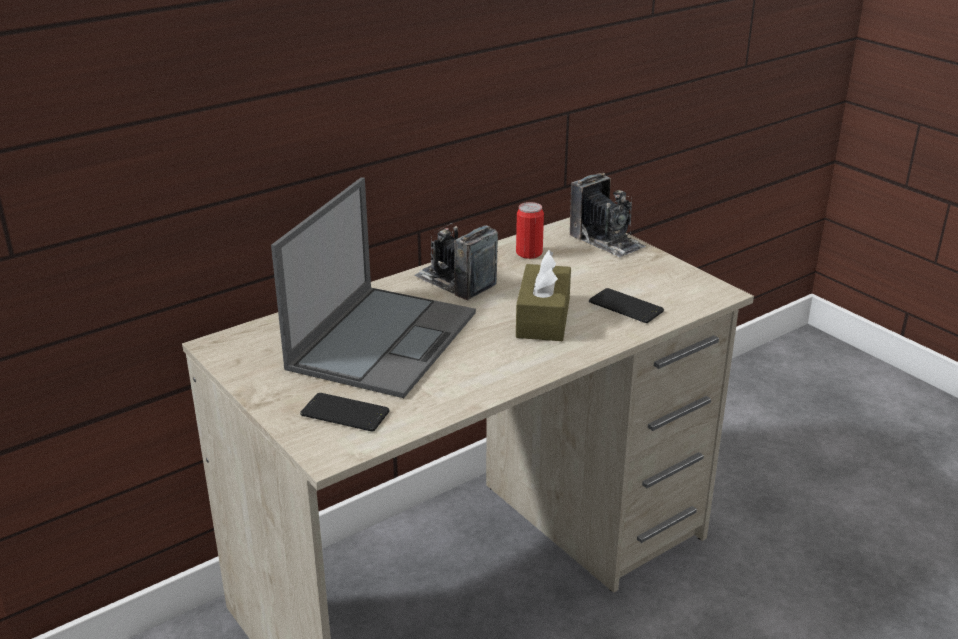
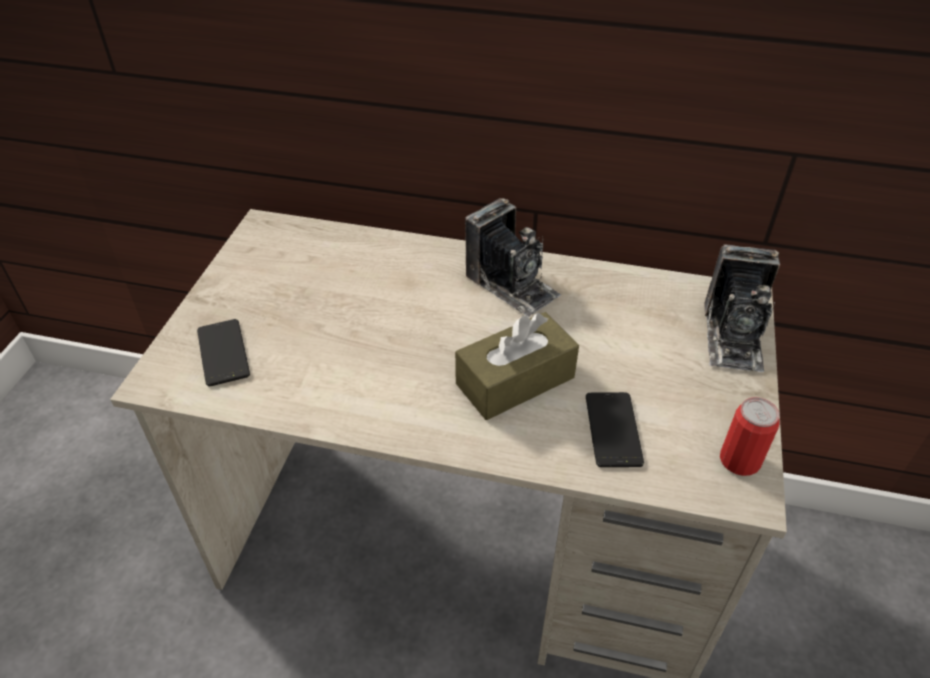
camera: 50 degrees right, 15 degrees up
laptop [271,177,476,398] -> none
camera [414,223,498,301] -> camera turned 135 degrees clockwise [465,198,561,318]
can [516,202,544,259] -> can moved to [720,397,780,476]

